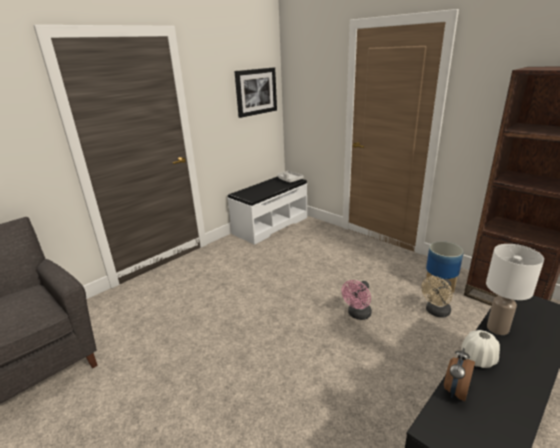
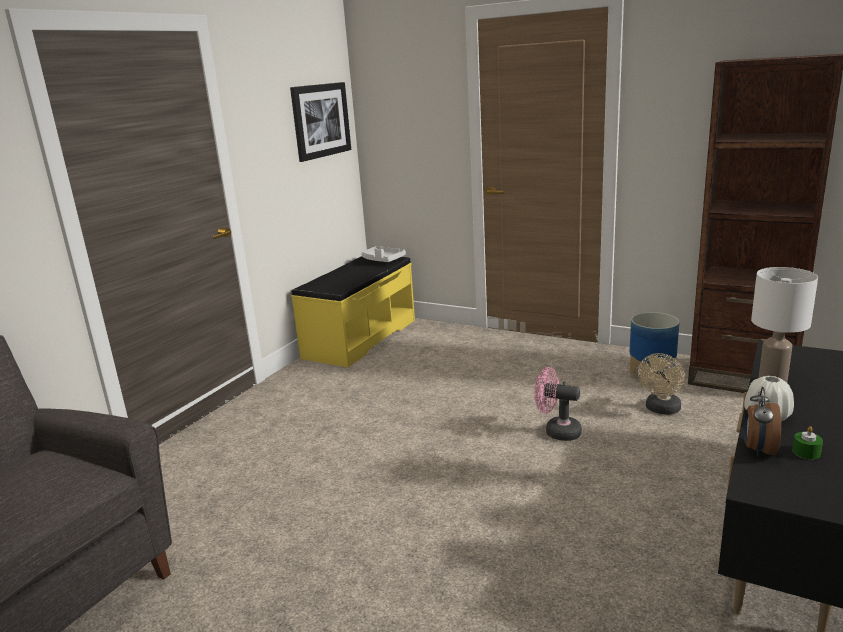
camera: 15 degrees left, 5 degrees down
white bench [227,176,307,245] -> yellow bench [291,256,415,368]
pink fan [341,280,372,320] -> pink fan turned 90 degrees clockwise [534,367,582,441]
none -> green candle [792,426,823,459]

